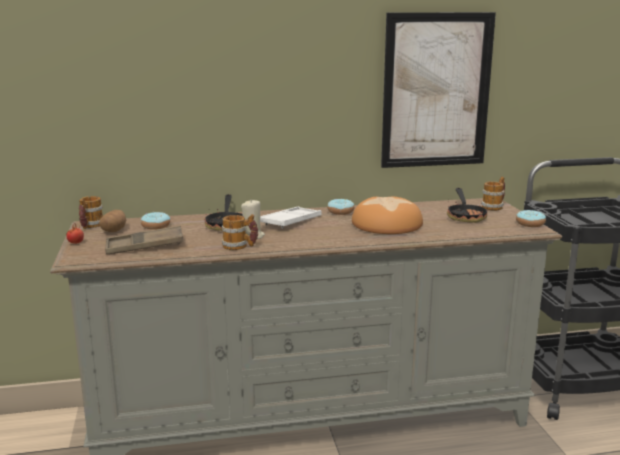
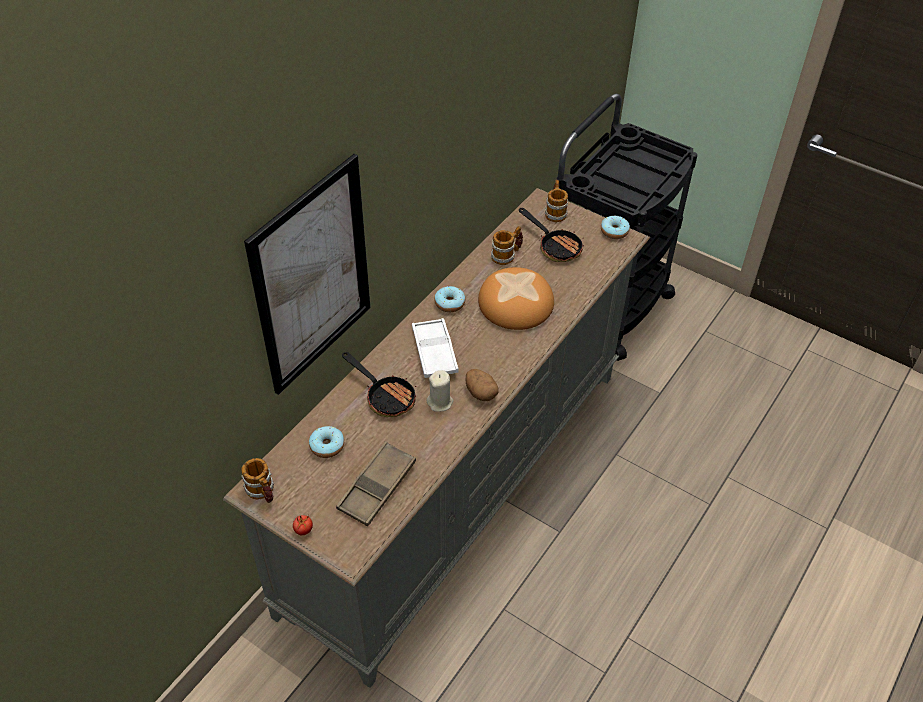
camera: 45 degrees left, 30 degrees up
potato [99,210,126,232] -> potato moved to [465,369,499,401]
mug [222,214,258,250] -> mug moved to [491,226,523,265]
picture [381,12,496,168] -> picture moved to [244,154,371,395]

